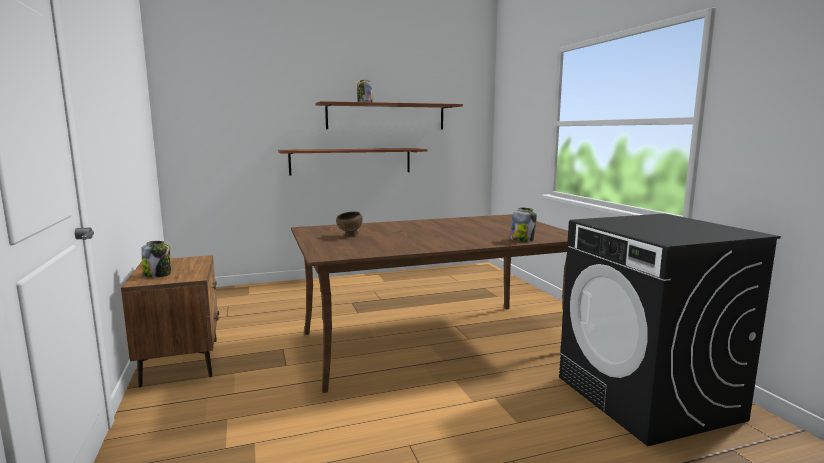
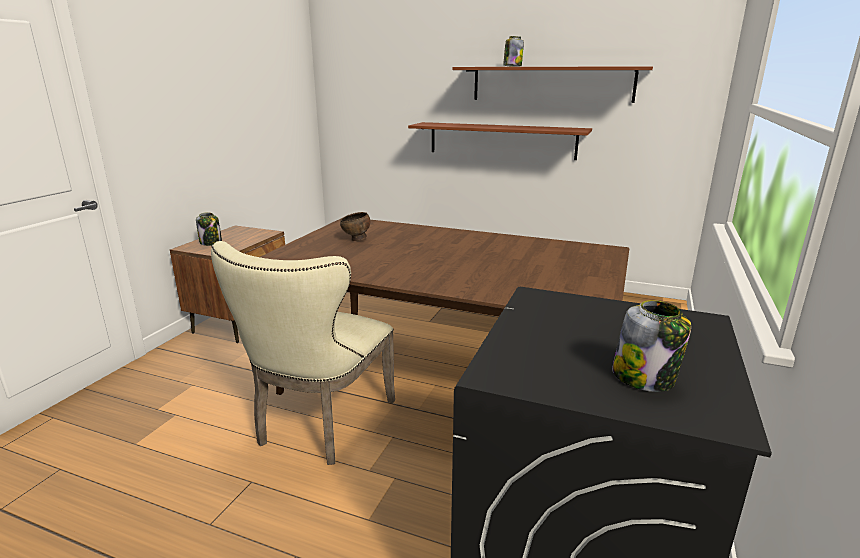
camera: 40 degrees right, 10 degrees up
jar [510,207,537,242] -> jar moved to [612,300,691,392]
none -> beige chair [211,241,395,465]

